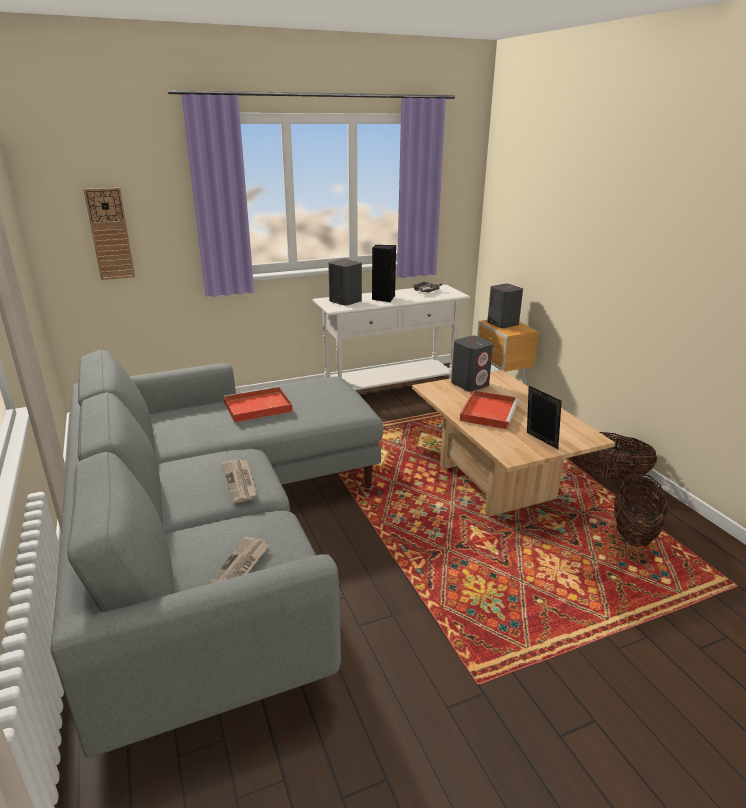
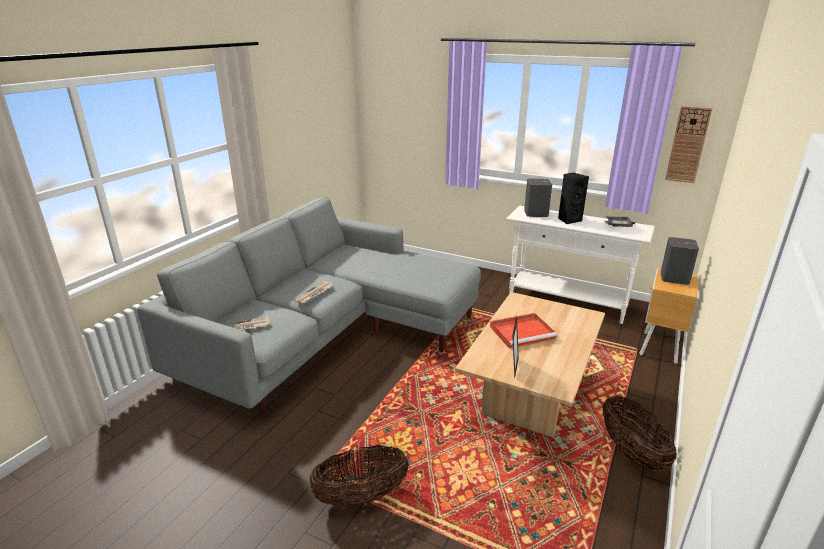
camera: 50 degrees right, 0 degrees up
wall clock [83,188,135,280] -> wall clock moved to [665,106,713,183]
red tray [223,386,293,422] -> none
grey speaker [451,336,493,391] -> none
basket [614,472,668,547] -> basket moved to [309,445,409,507]

